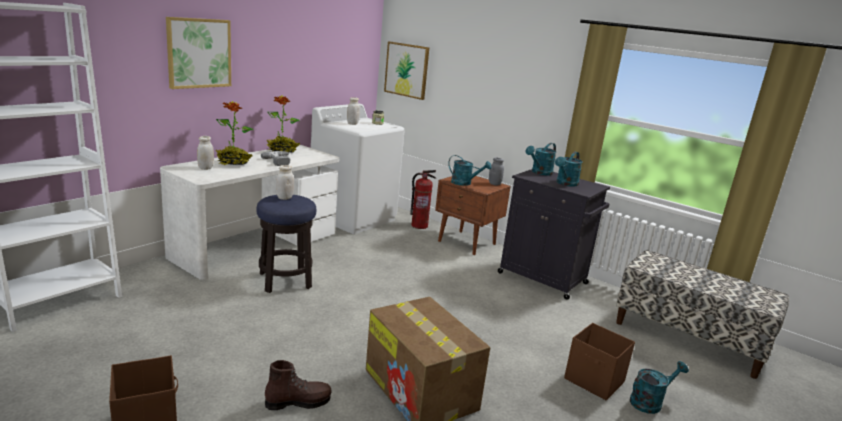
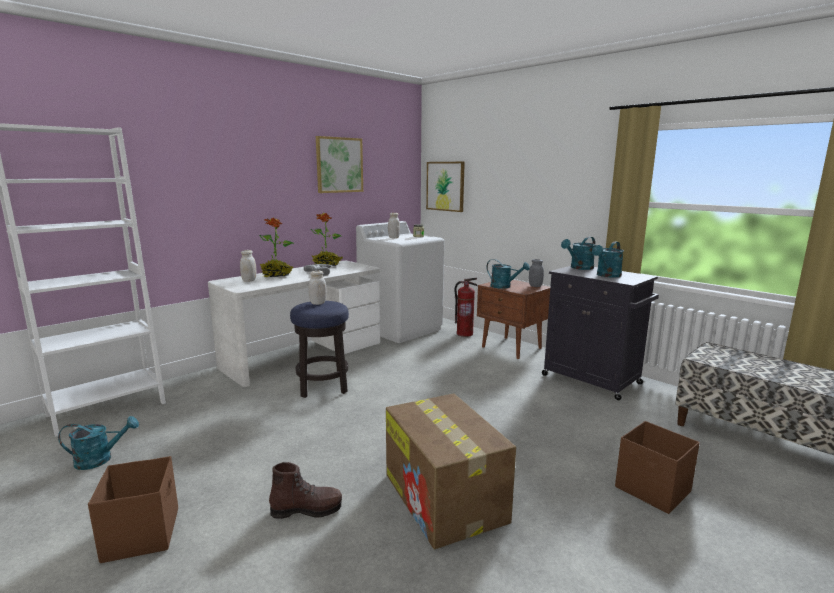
camera: 10 degrees right, 5 degrees down
picture [166,17,231,89] -> picture moved to [316,136,363,193]
turquoise watering can [630,361,689,414] -> turquoise watering can moved to [58,416,139,470]

